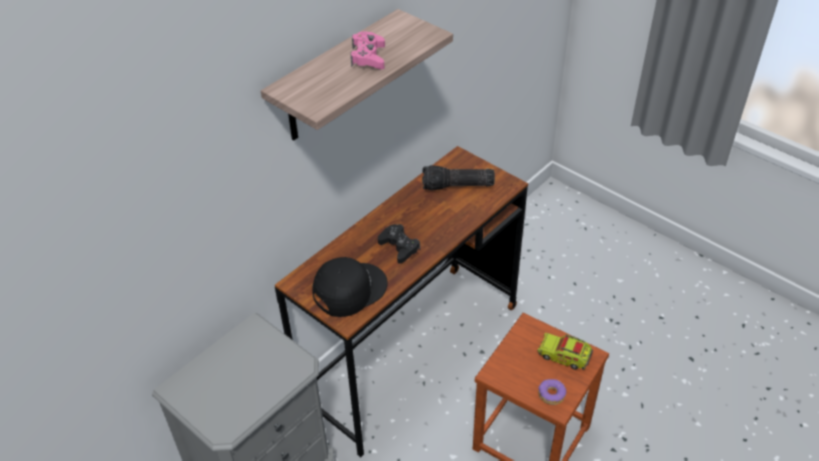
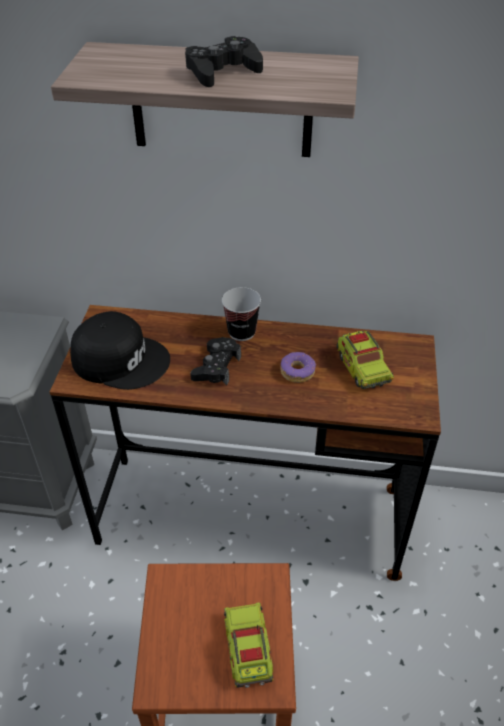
camera: 55 degrees right, 0 degrees up
pink game controller [351,31,385,69] -> black game controller [185,36,263,87]
flashlight [422,165,495,191] -> toy truck [336,331,394,389]
donut [538,379,566,405] -> donut moved to [280,352,316,383]
none -> cup [222,287,261,341]

